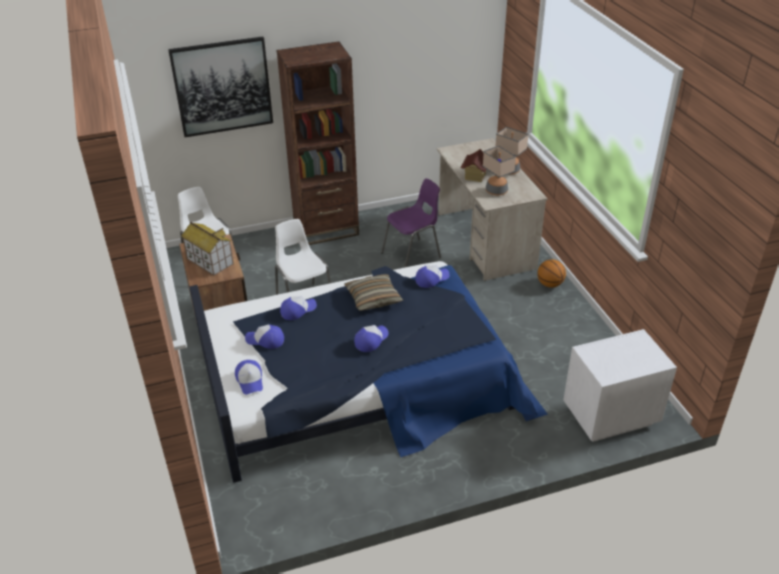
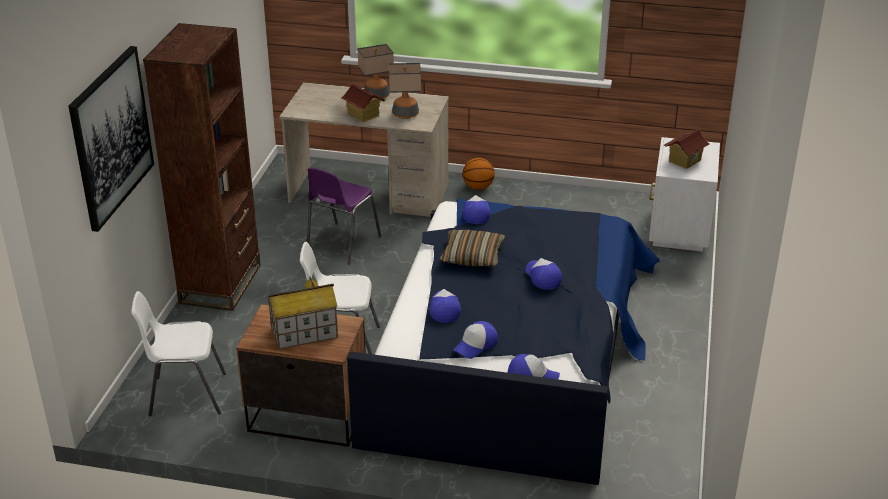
camera: 60 degrees left, 5 degrees down
purple chair [381,178,441,268] -> purple chair turned 150 degrees counterclockwise [307,167,381,264]
none -> toy house [664,129,709,169]

